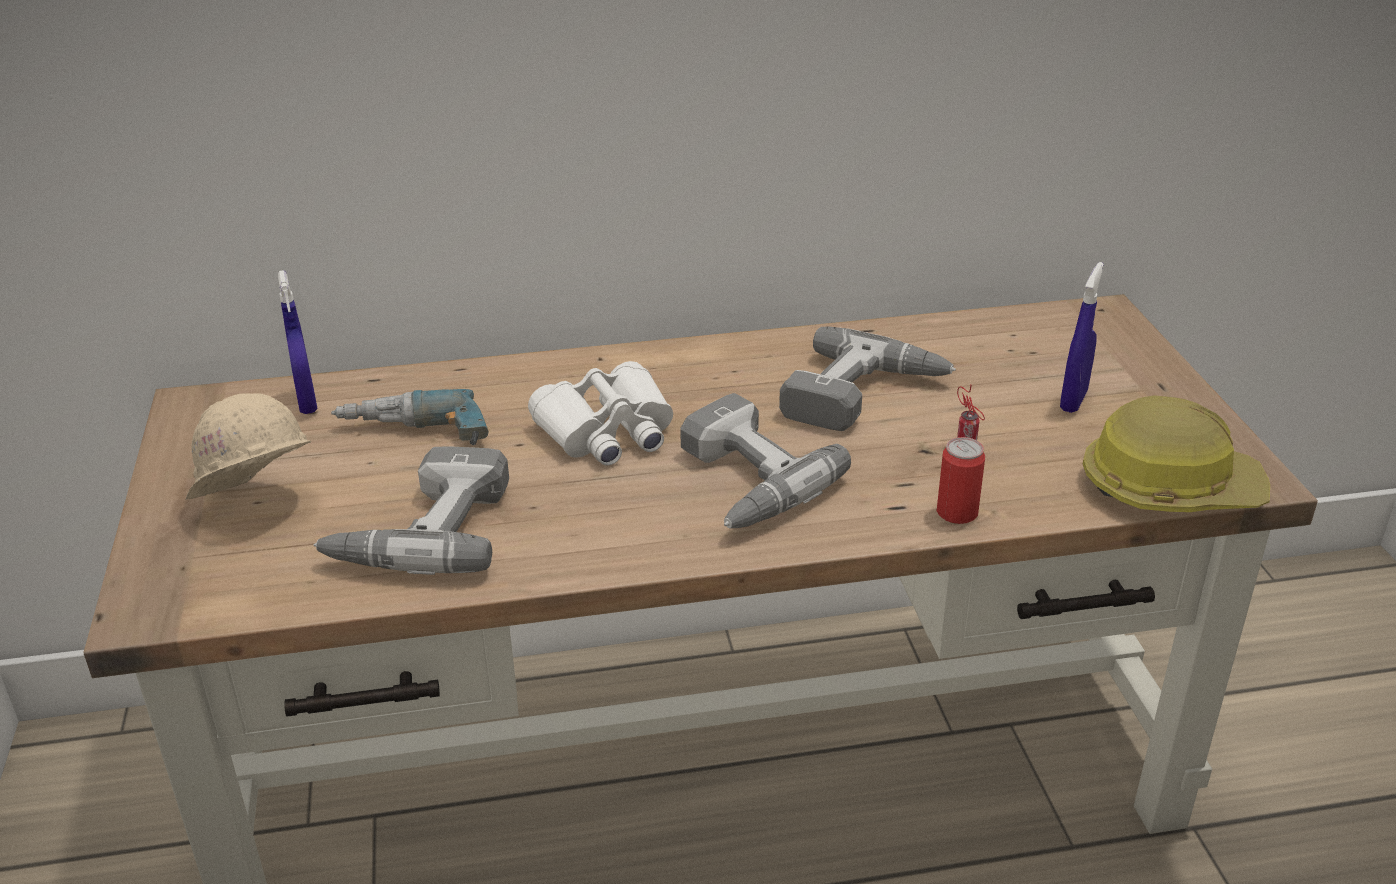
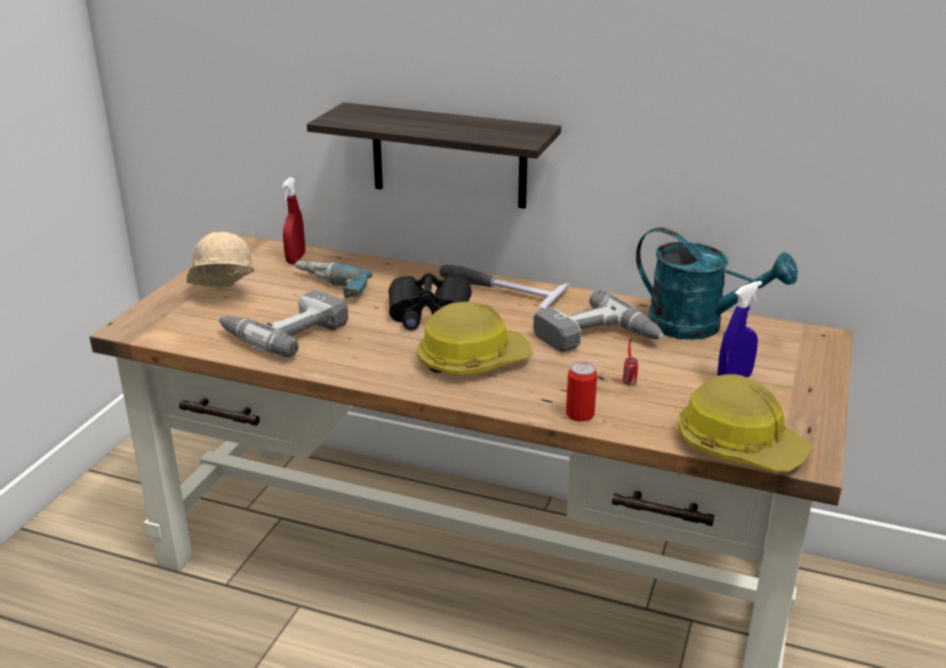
camera: 30 degrees right, 5 degrees down
blue spray bottle [278,270,318,414] -> red spray bottle [282,177,305,264]
white binoculars [528,361,673,466] -> black binoculars [388,273,472,331]
power drill [680,393,851,528] -> hard hat [417,302,533,375]
none -> shelf [307,102,561,209]
none -> hammer [439,265,570,308]
none -> turquoise watering can [636,227,798,340]

